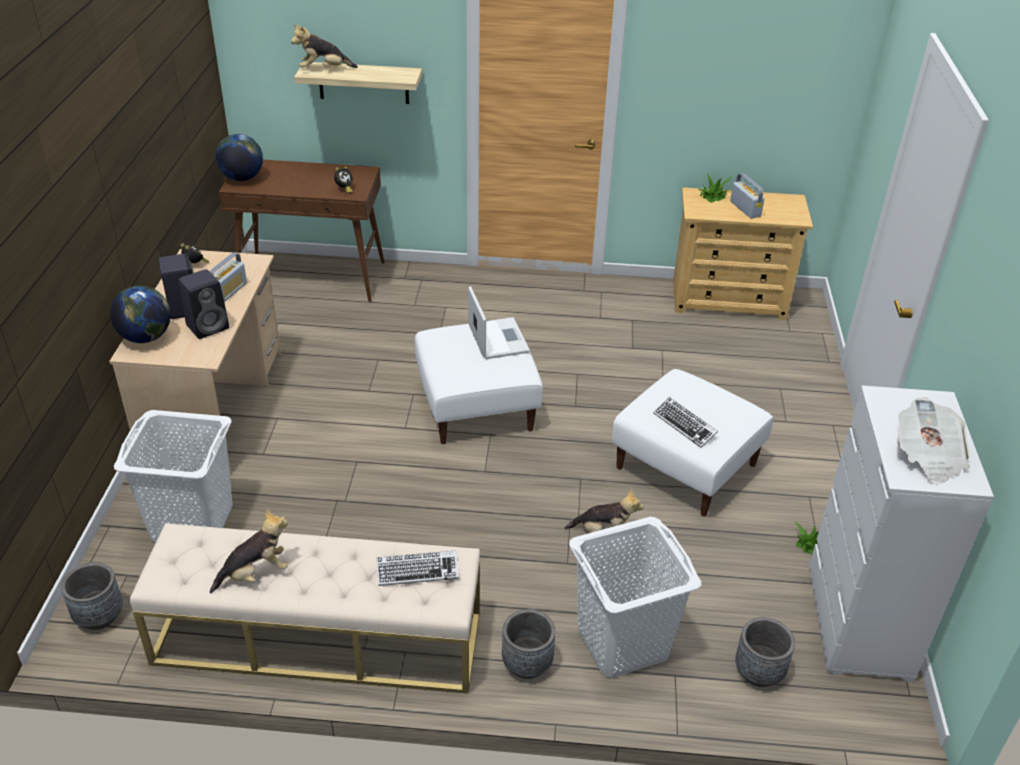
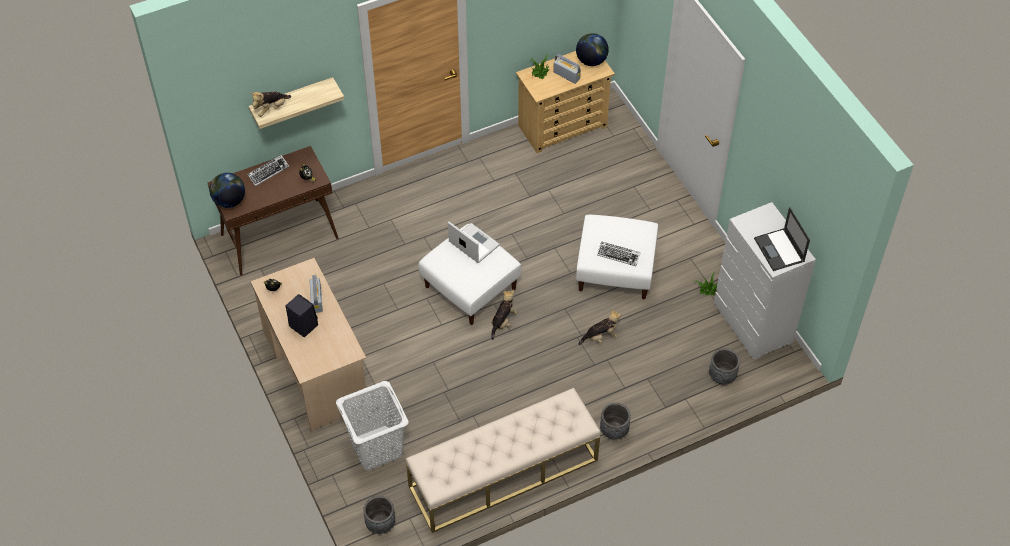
camera: 30 degrees left, 15 degrees up
globe [110,286,171,343] -> globe moved to [576,33,609,66]
black speaker [178,269,229,339] -> none
plush toy [210,509,288,593] -> plush toy moved to [491,290,517,340]
keyboard [377,550,459,586] -> keyboard moved to [247,155,289,186]
white laundry basket [569,517,701,678] -> none
newspaper [897,397,970,485] -> laptop [754,207,810,271]

